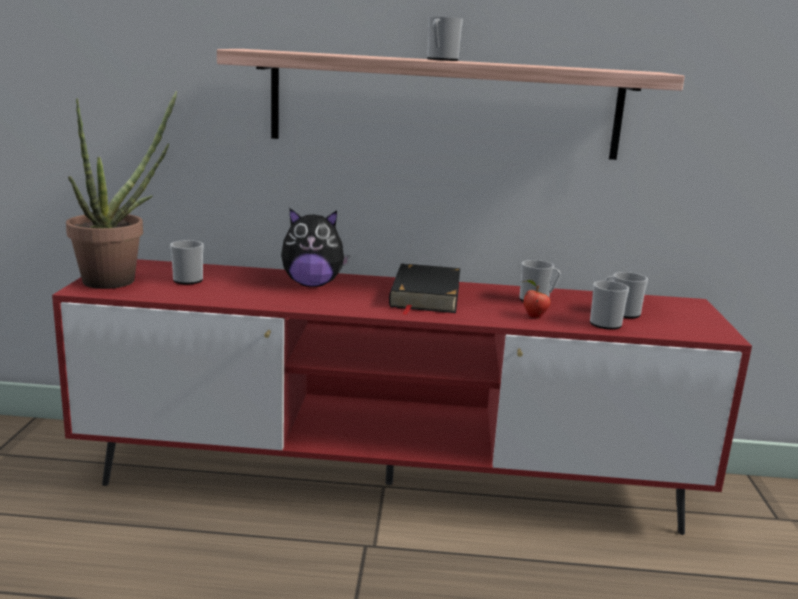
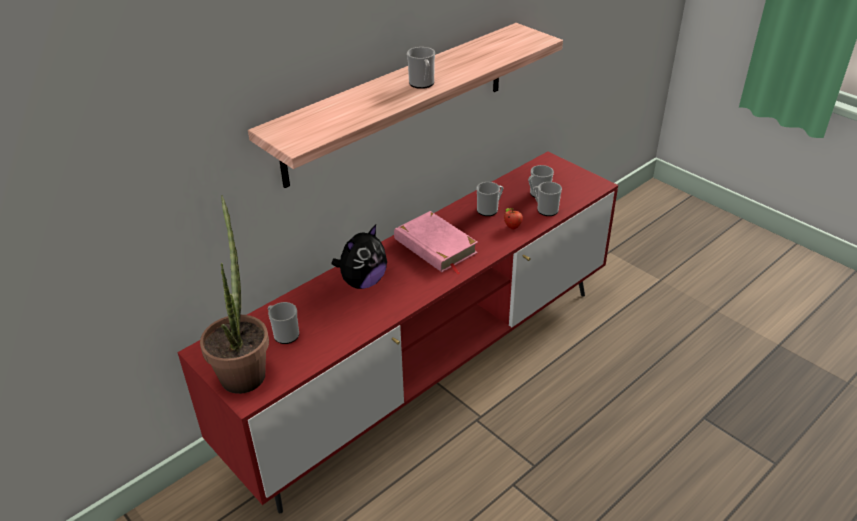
camera: 45 degrees left, 20 degrees up
black book [389,263,460,315] -> pink book [394,211,478,275]

